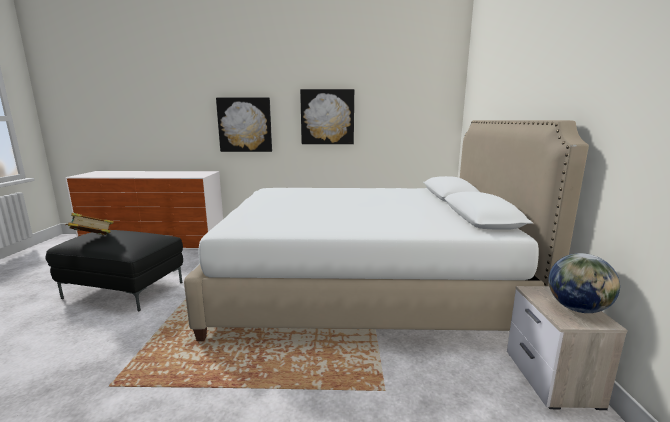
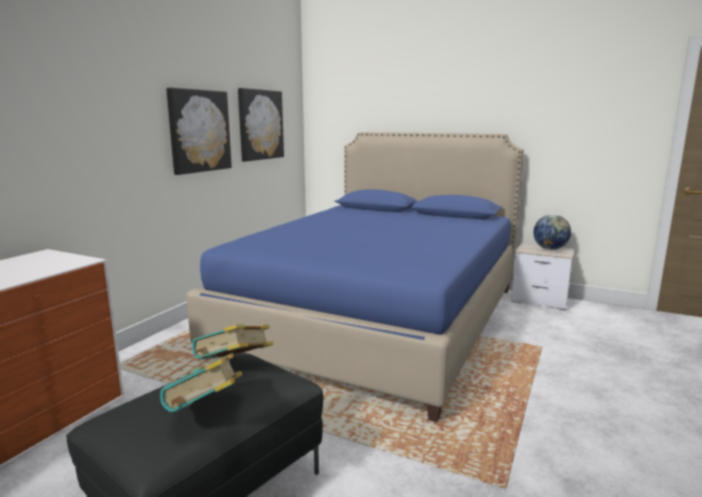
camera: 65 degrees left, 0 degrees up
white bed [184,120,589,341] -> blue bed [186,132,524,422]
picture [216,98,272,152] -> picture moved to [238,88,284,162]
none -> book [192,324,273,360]

